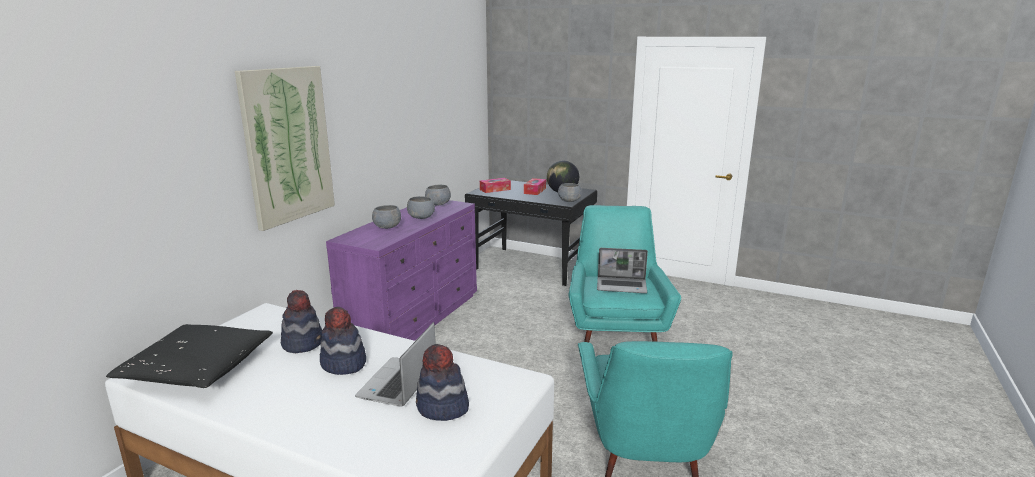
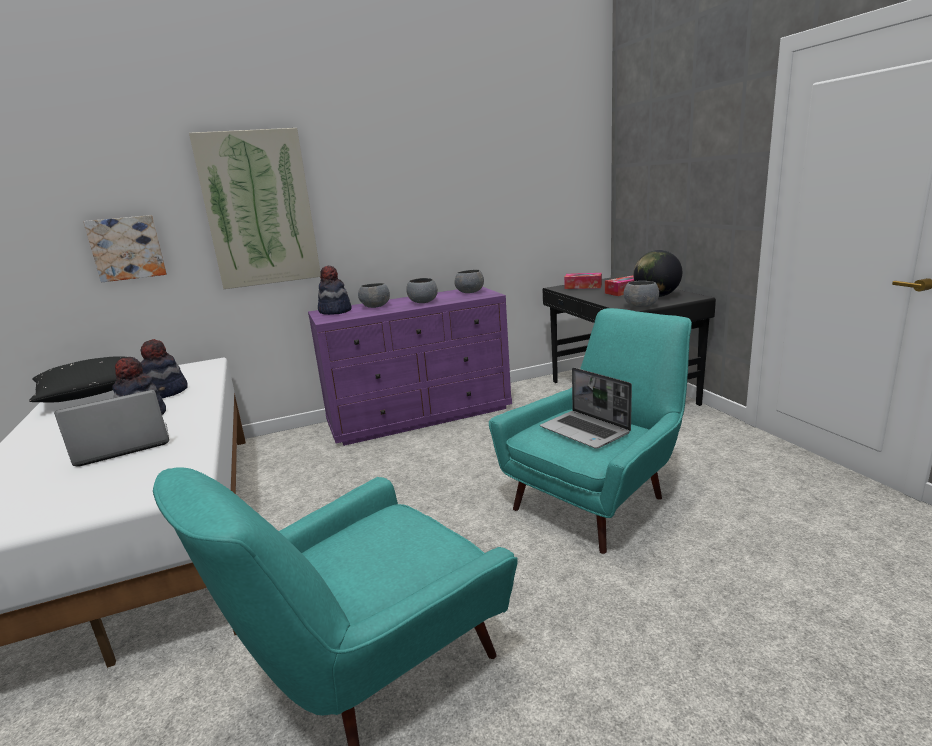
camera: 45 degrees right, 0 degrees up
hat [416,344,469,421] -> hat moved to [318,266,352,315]
none -> picture [83,215,167,282]

